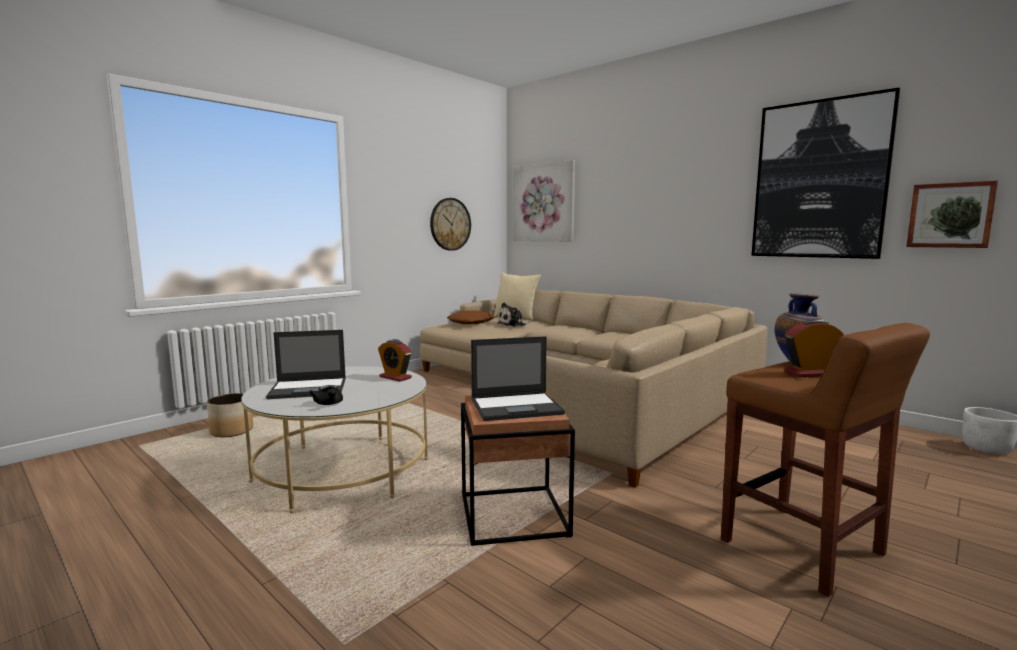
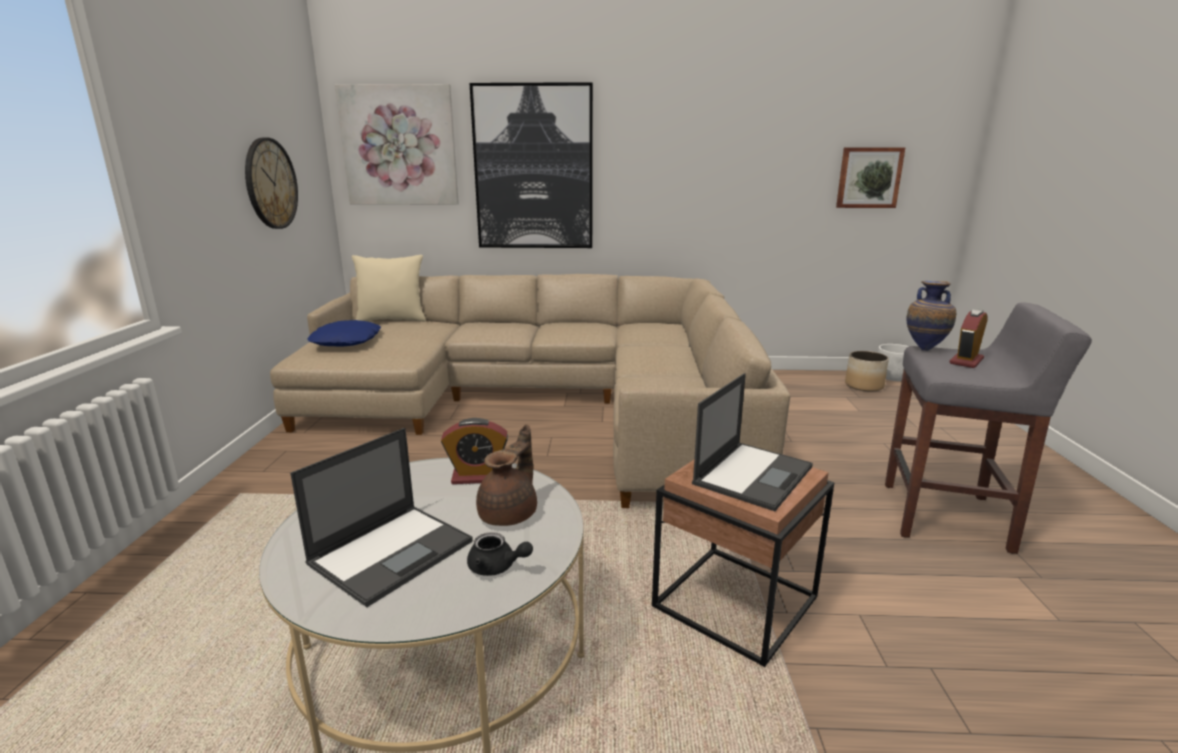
camera: 40 degrees left, 10 degrees up
planter [207,393,253,437] -> planter moved to [845,351,889,392]
brown pillow [447,310,495,324] -> blue pillow [308,320,381,347]
plush toy [498,303,529,327] -> none
brown stool [721,323,930,597] -> grey stool [885,303,1092,554]
picture [751,87,900,259] -> picture moved to [469,82,593,248]
none -> brown teapot [476,424,537,526]

